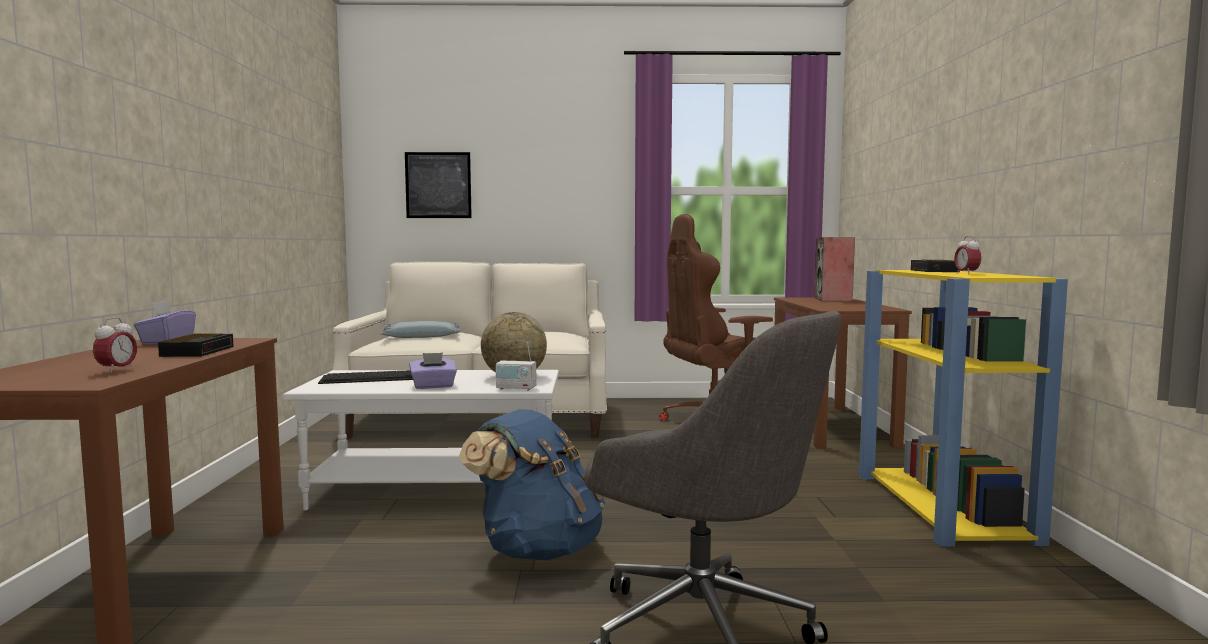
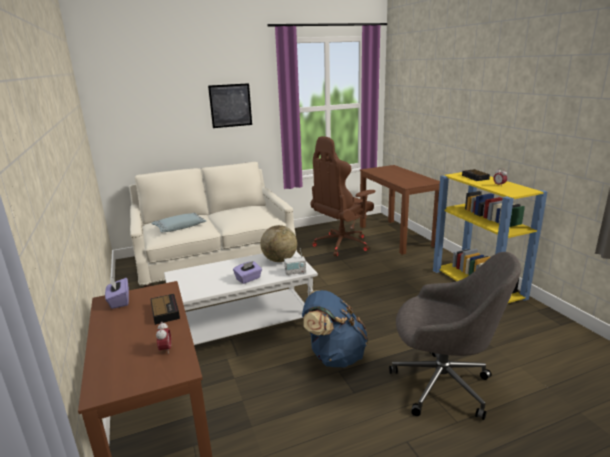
camera: 20 degrees left, 15 degrees up
keyboard [318,370,413,384] -> none
picture [405,152,472,218] -> picture moved to [208,83,252,128]
speaker [814,237,855,301] -> none

